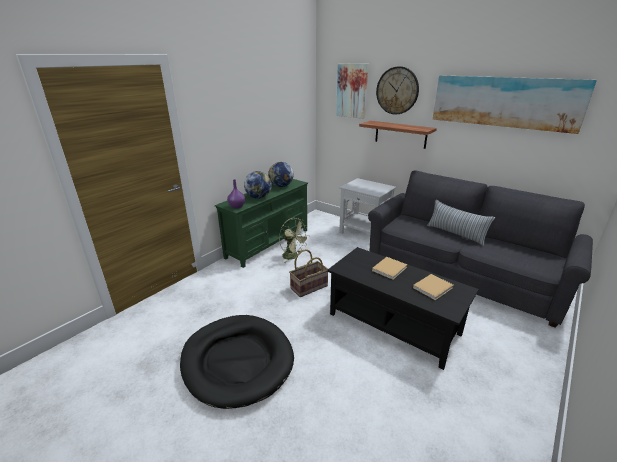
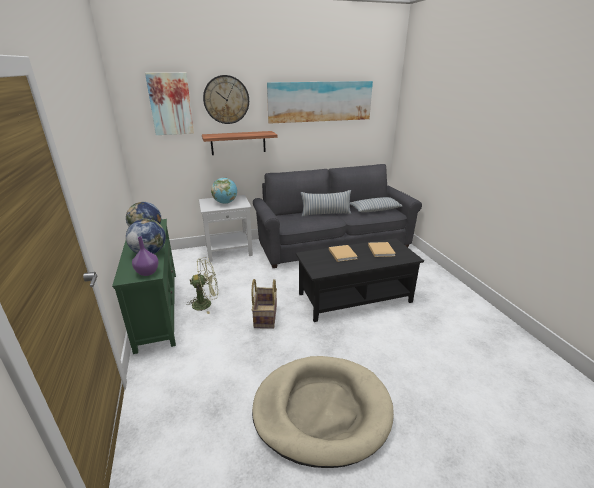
camera: 55 degrees left, 0 degrees up
black dog bed [180,315,294,409] -> beige dog bed [252,356,394,468]
none -> globe [211,178,237,204]
none -> pillow [350,197,403,212]

